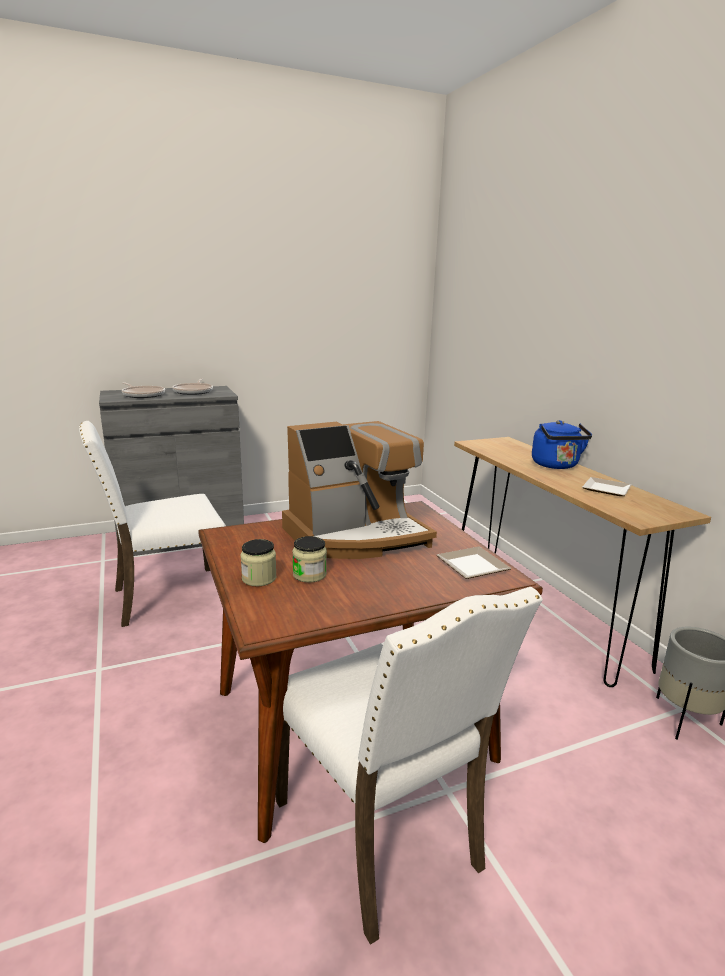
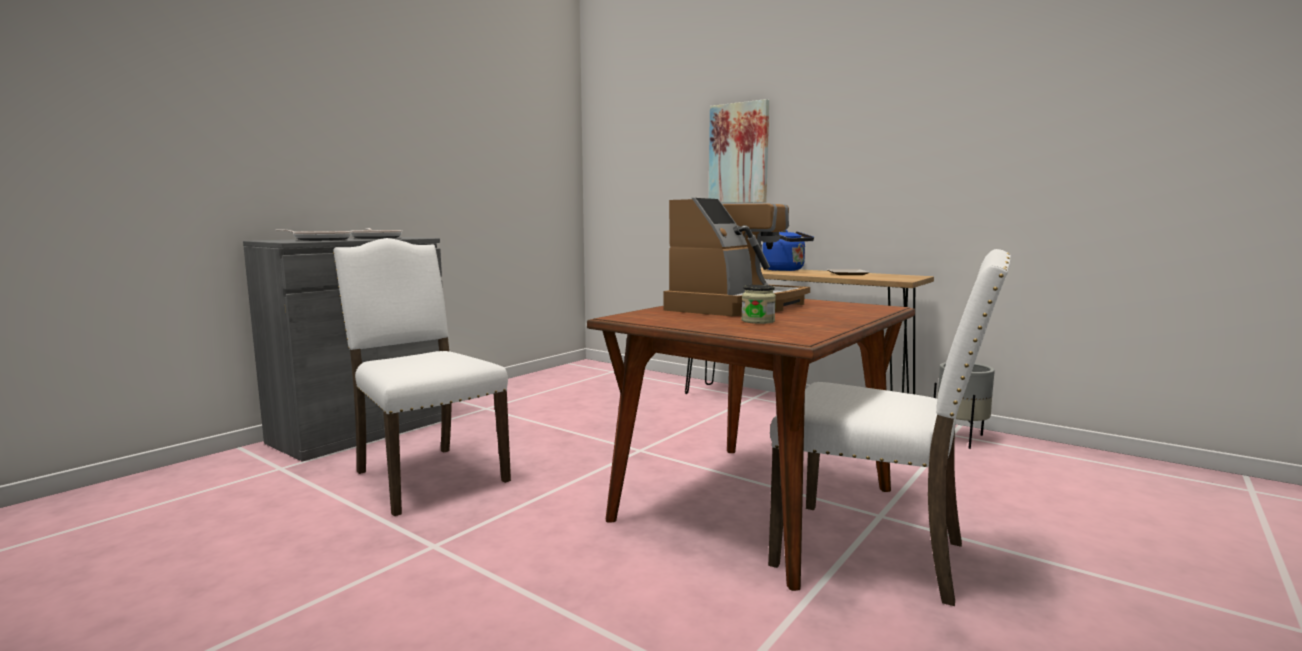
camera: 30 degrees left, 10 degrees down
white chair [79,421,226,627] -> white chair turned 105 degrees clockwise [333,238,511,516]
jar [240,539,277,586] -> none
plate [437,546,511,579] -> none
none -> picture [709,99,769,203]

